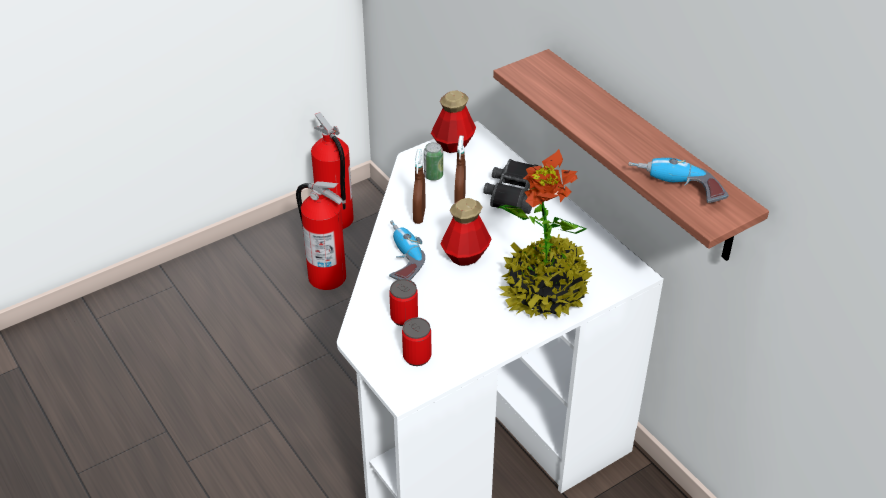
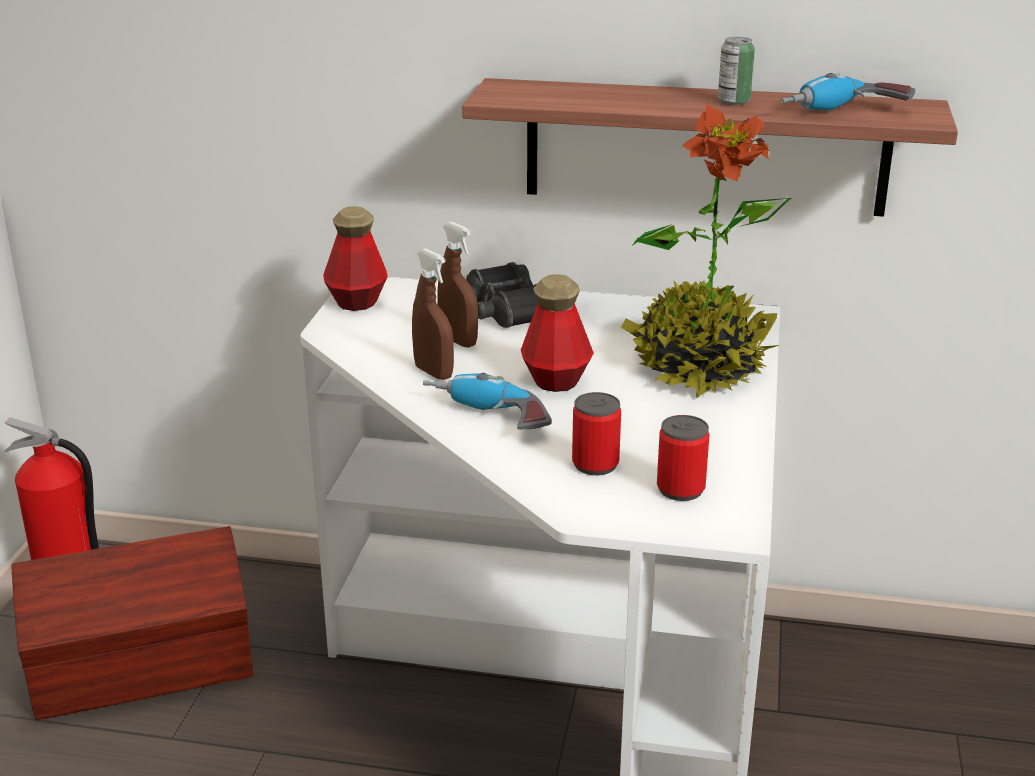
camera: 45 degrees left, 15 degrees down
fire extinguisher [296,181,346,290] -> brown storage box [12,526,253,720]
can [424,142,443,181] -> can moved to [718,37,755,105]

